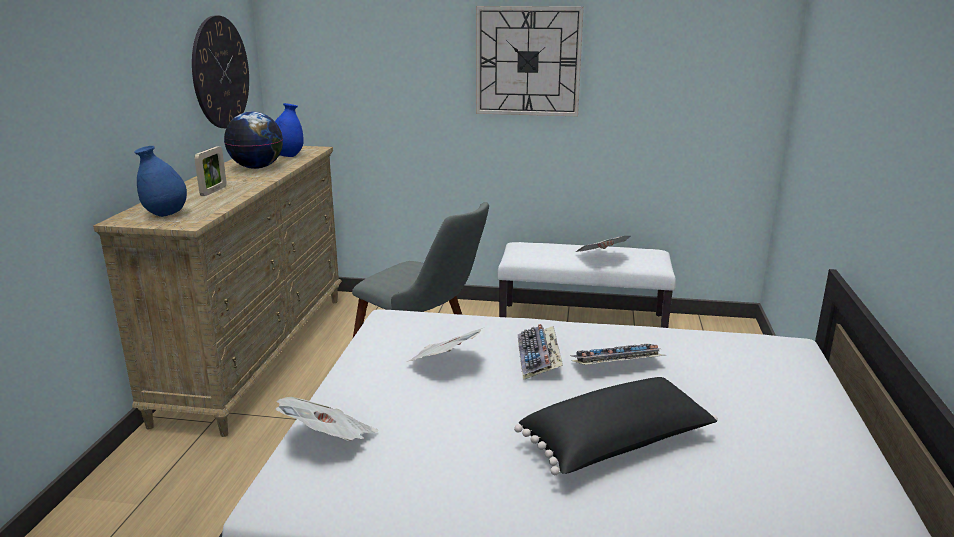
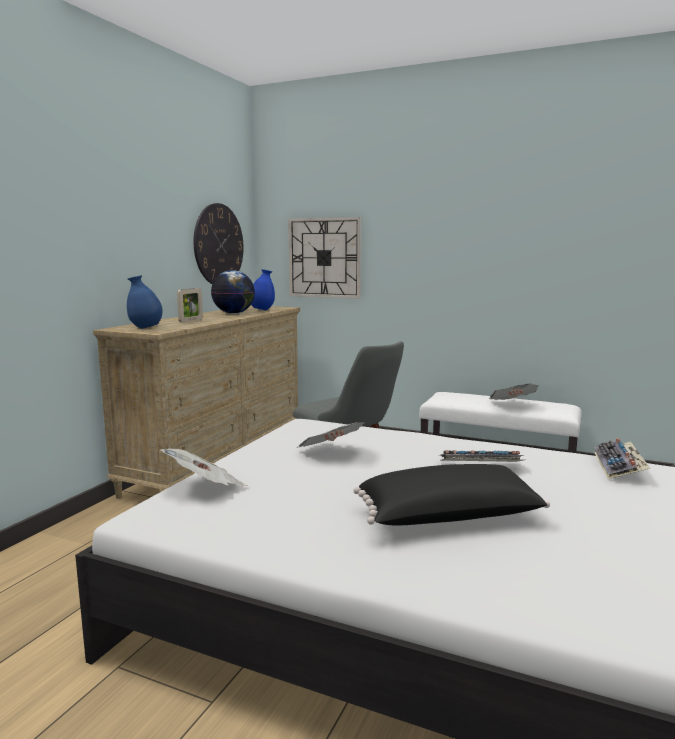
camera: 15 degrees right, 10 degrees down
wall clock [476,6,584,116] -> wall clock moved to [288,217,361,299]
keyboard [518,324,563,380] -> keyboard moved to [594,438,650,479]

